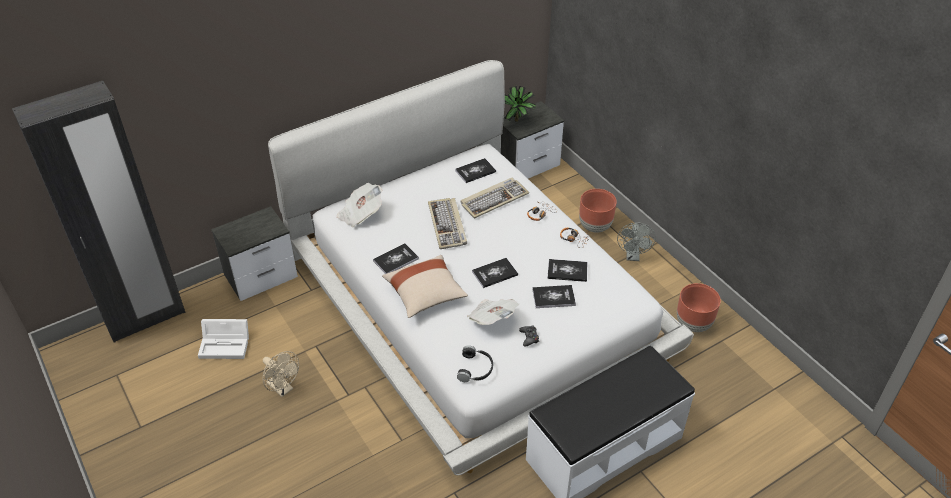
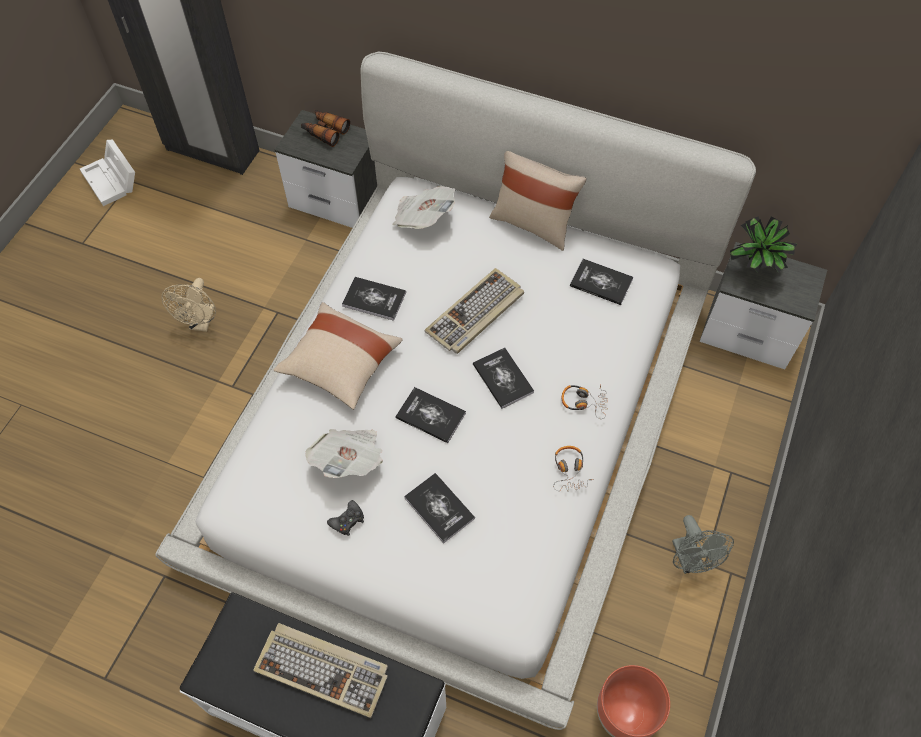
camera: 55 degrees right, 15 degrees up
white storage box [198,319,249,359] -> white storage box moved to [80,139,135,206]
black headphones [457,346,493,382] -> none
keyboard [460,178,529,219] -> keyboard moved to [253,623,388,718]
book [548,259,588,282] -> book moved to [473,348,534,409]
brown planter [579,189,617,233] -> none
grey fan [617,222,656,261] -> grey fan turned 75 degrees counterclockwise [672,515,734,574]
none -> binoculars [301,110,350,147]
none -> beige pillow [489,151,587,251]

